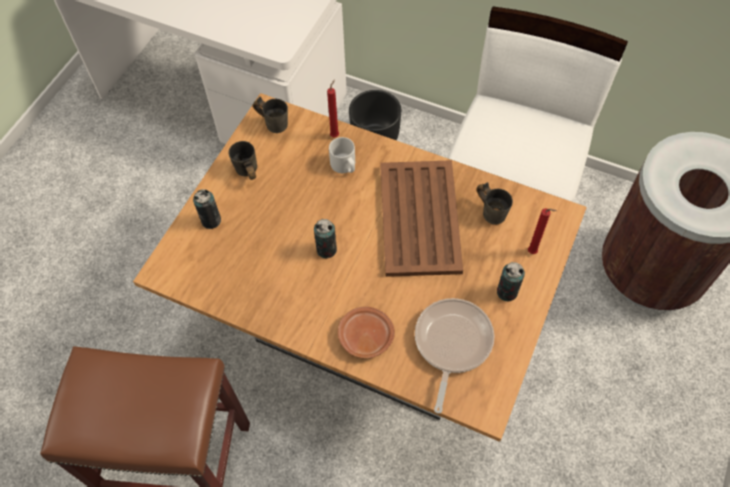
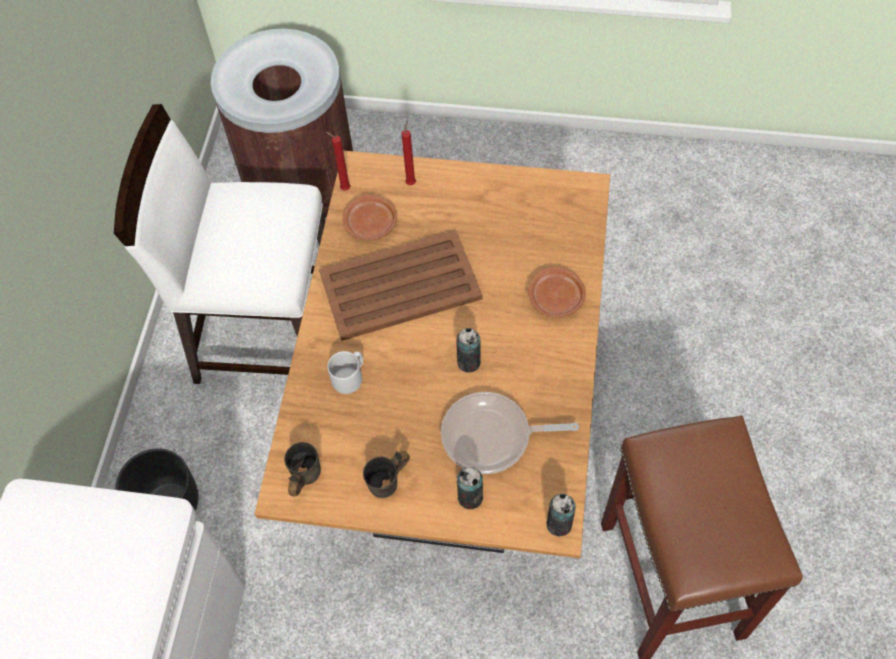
camera: 105 degrees left, 0 degrees up
red candle [327,79,339,138] -> red candle moved to [326,132,350,191]
frying pan [415,298,494,414] -> frying pan moved to [441,392,579,474]
grey mug [477,182,513,225] -> brown plate [342,195,397,241]
can [497,262,525,301] -> can moved to [547,494,576,536]

